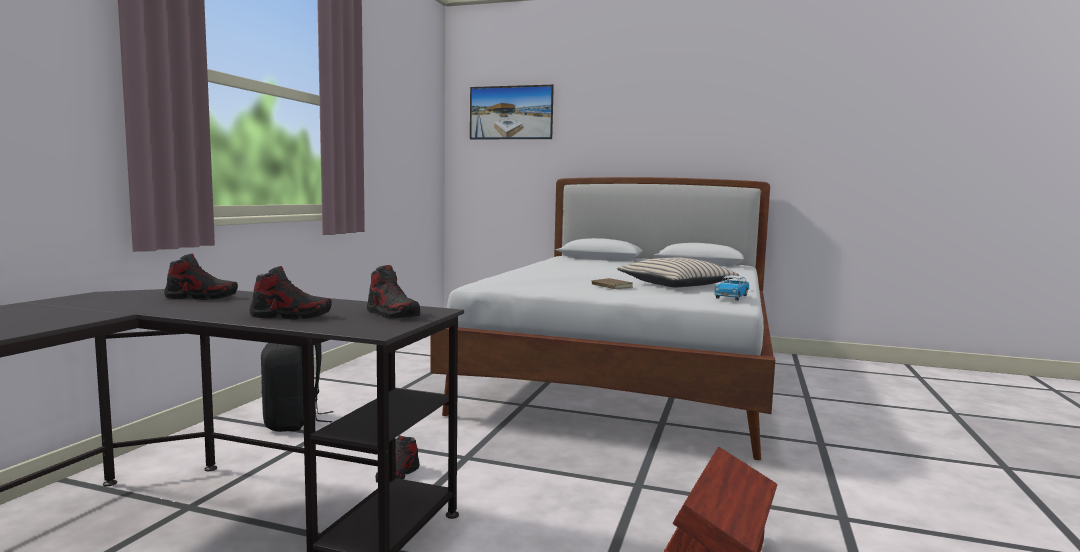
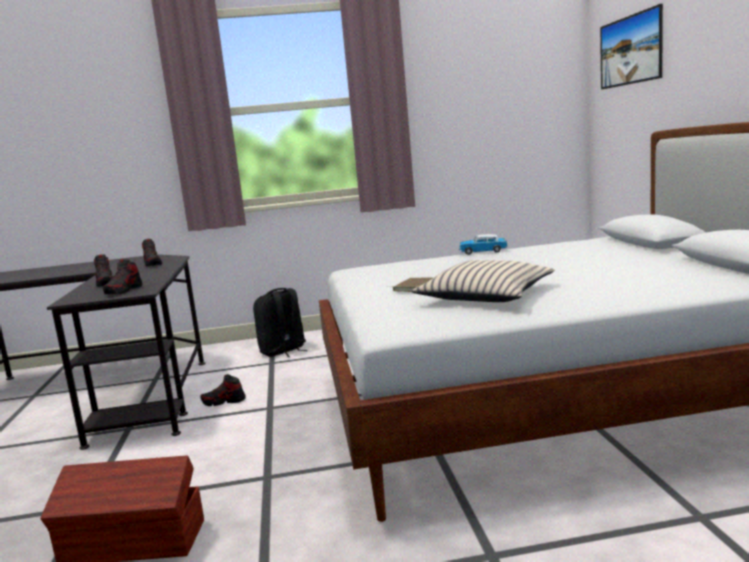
camera: 65 degrees right, 5 degrees up
toy car [714,275,749,301] -> toy car moved to [459,234,508,255]

